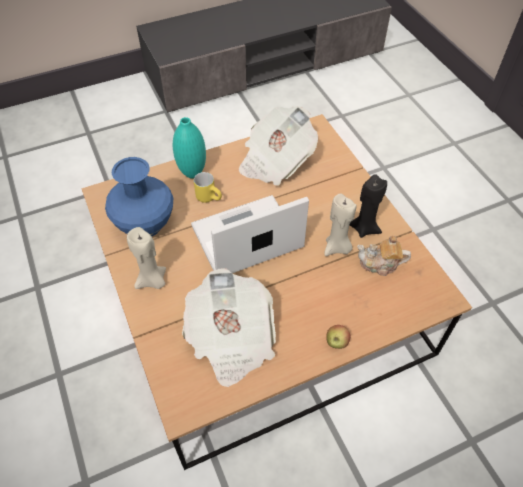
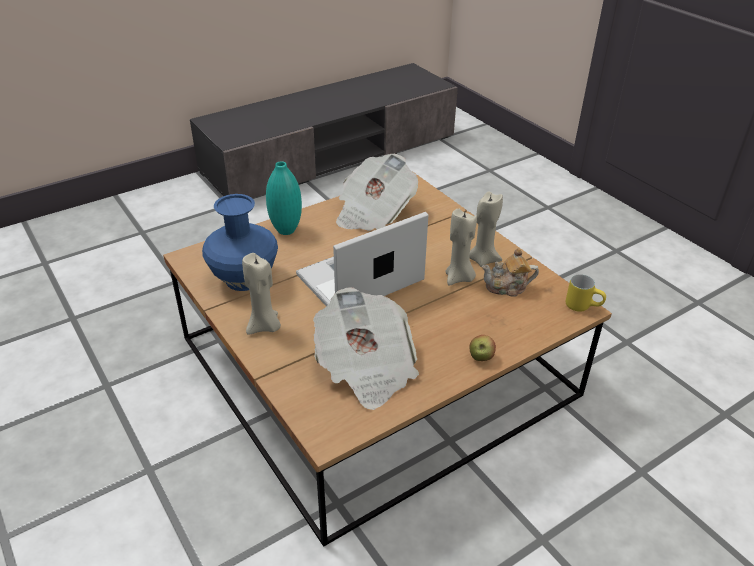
camera: 10 degrees left, 15 degrees down
yellow mug [194,172,222,203] -> yellow mug moved to [566,274,606,312]
black candle [350,174,387,238] -> beige candle [469,191,503,267]

